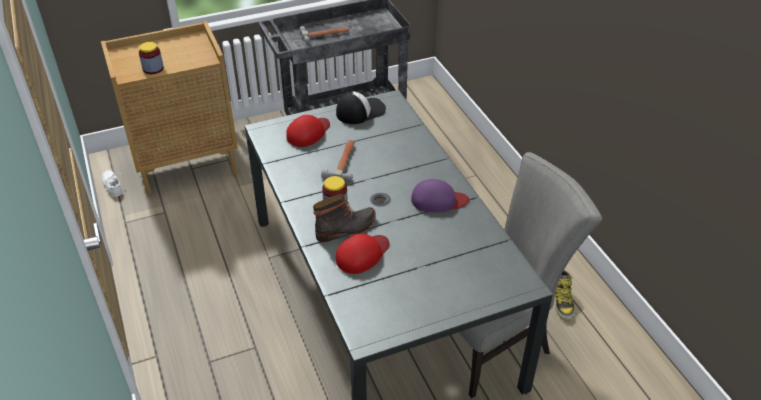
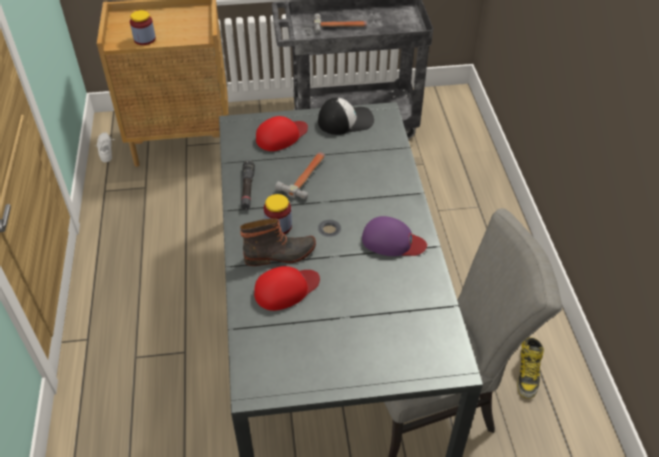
camera: 15 degrees right, 5 degrees up
none -> black flashlight [241,160,255,210]

